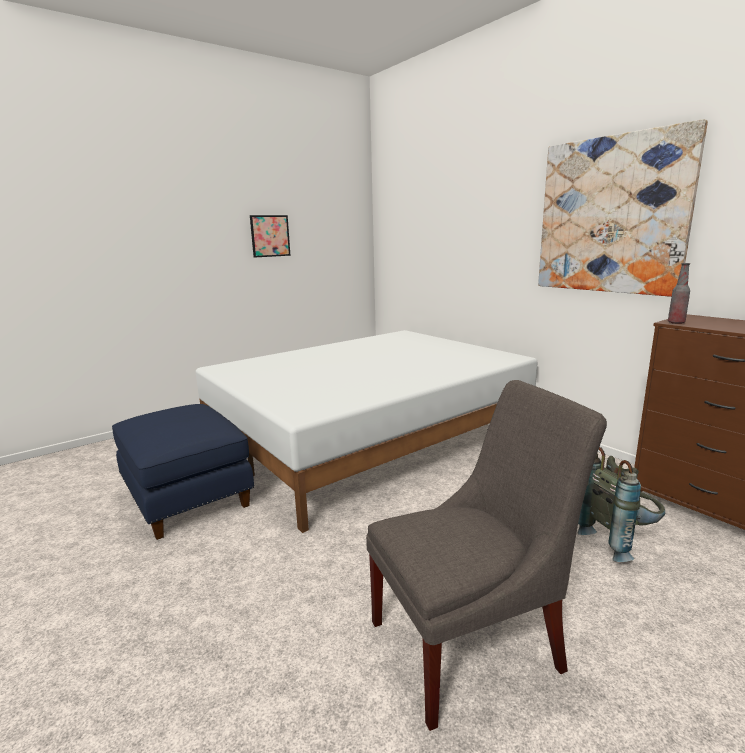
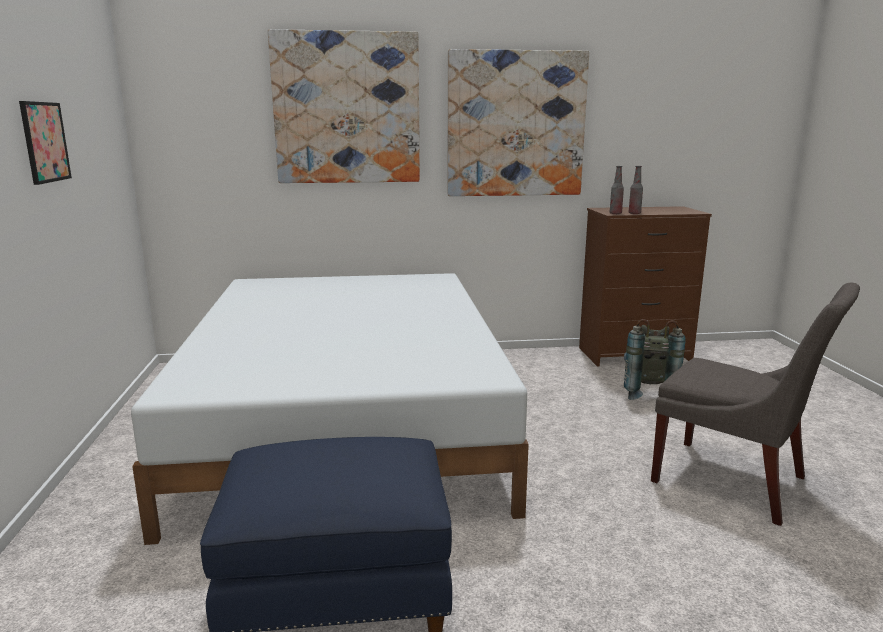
camera: 60 degrees left, 0 degrees up
grey chair [366,380,607,731] -> grey chair turned 120 degrees clockwise [651,283,860,526]
none -> picture [268,29,420,183]
none -> bottle [629,166,643,214]

